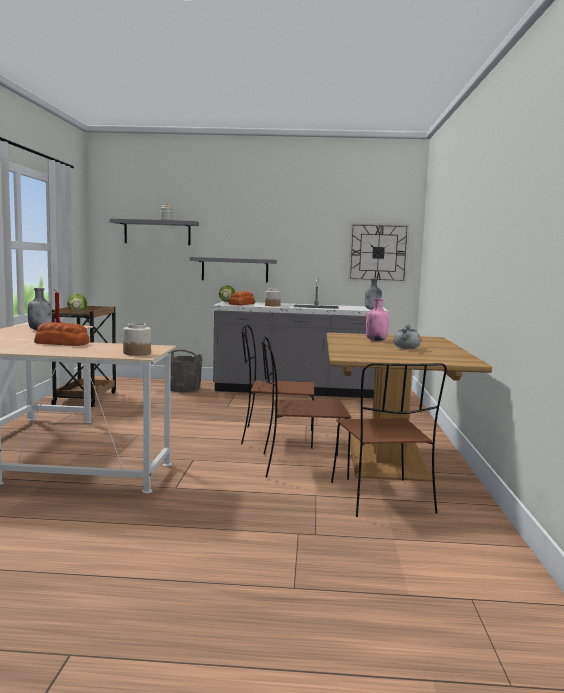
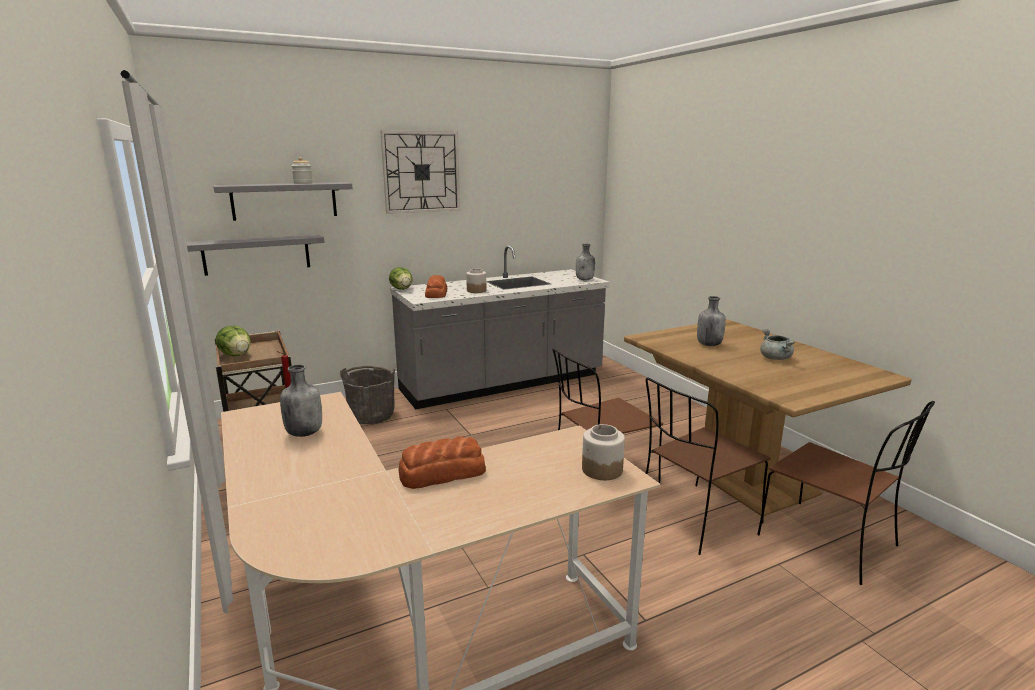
camera: 30 degrees left, 10 degrees up
grey shelf [190,257,277,283] -> grey shelf moved to [186,234,325,276]
wall clock [348,222,410,283] -> wall clock moved to [381,131,460,214]
pink bottle [366,298,389,341] -> grey bottle [697,296,726,346]

